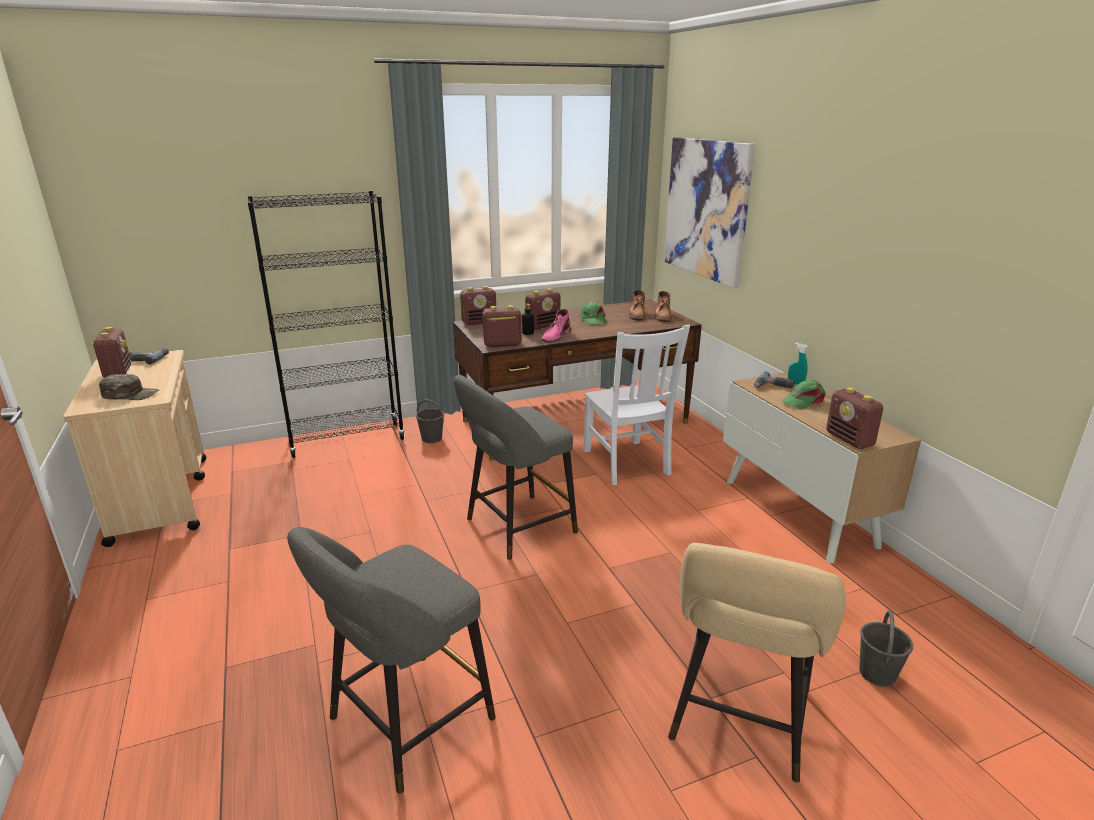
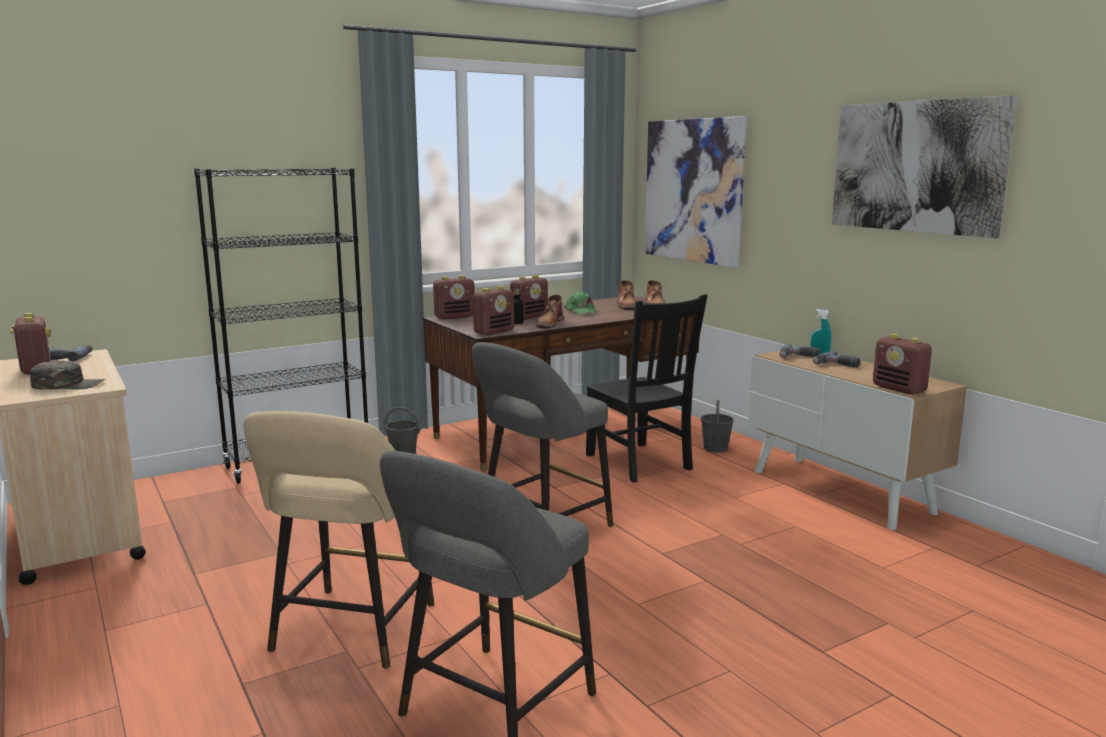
camera: 10 degrees left, 10 degrees down
radio [483,305,522,347] -> radio turned 150 degrees clockwise [473,286,514,335]
pink boot [542,309,571,342] -> brown boot [536,295,564,328]
white chair [583,325,690,485] -> black chair [586,294,708,483]
beige stool [668,543,846,783] -> beige stool moved to [243,411,434,669]
green cap [782,379,825,409] -> power drill [813,351,860,367]
grey bucket [859,610,913,687] -> grey bucket moved to [701,400,734,452]
none -> picture [832,95,1017,238]

